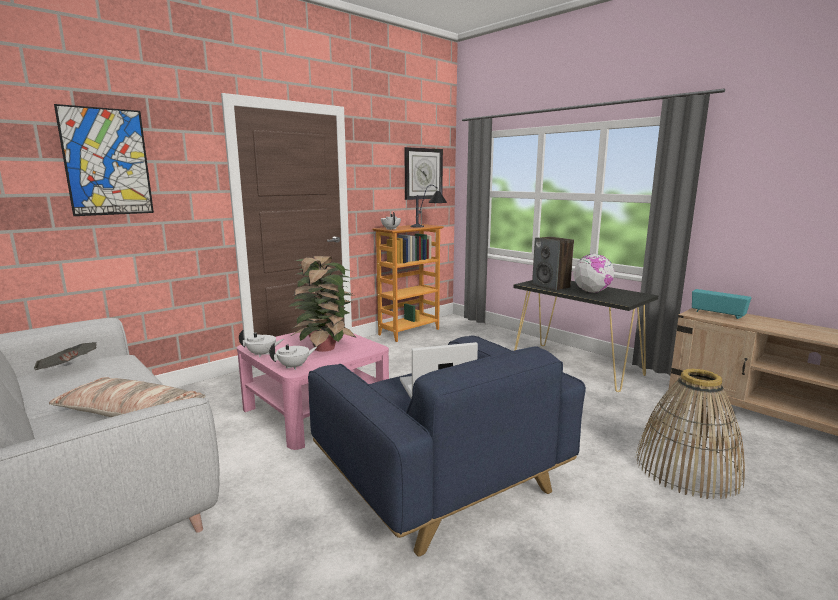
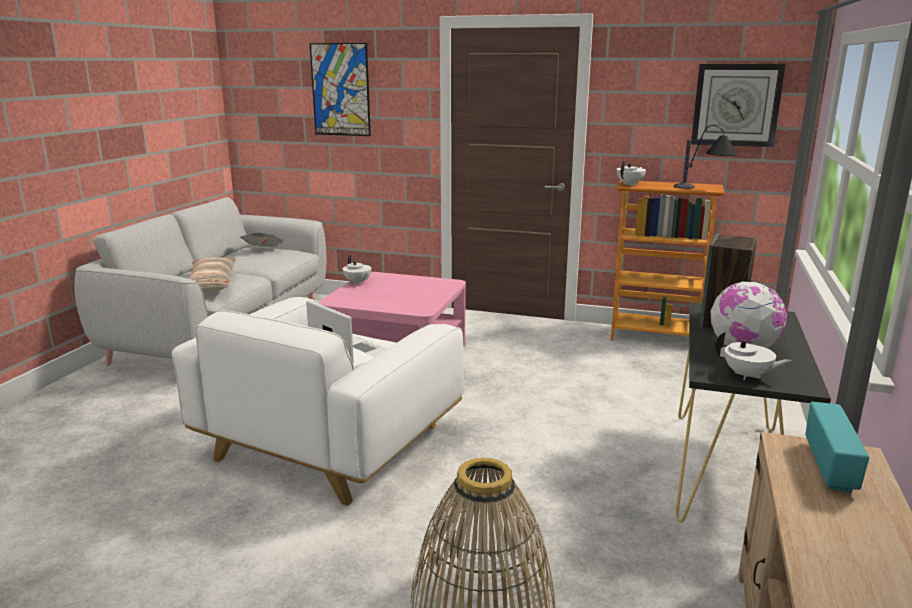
camera: 60 degrees right, 5 degrees up
white teapot [269,343,317,370] -> white teapot moved to [715,332,791,380]
potted plant [289,256,357,352] -> none
blue armchair [308,336,586,557] -> white armchair [172,297,464,506]

